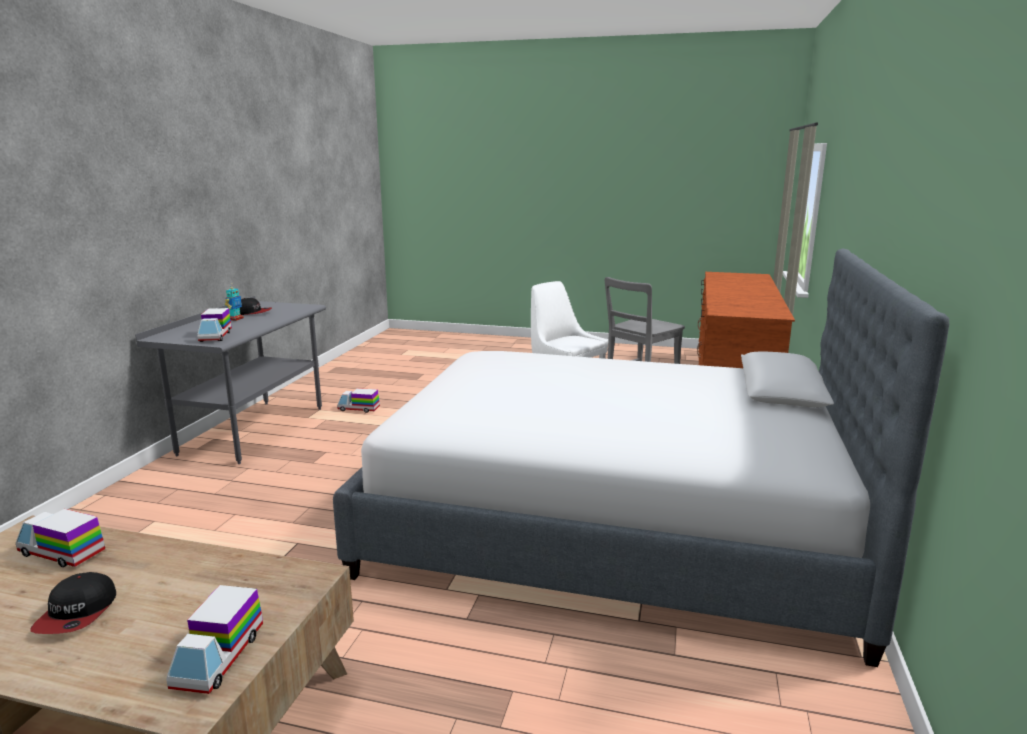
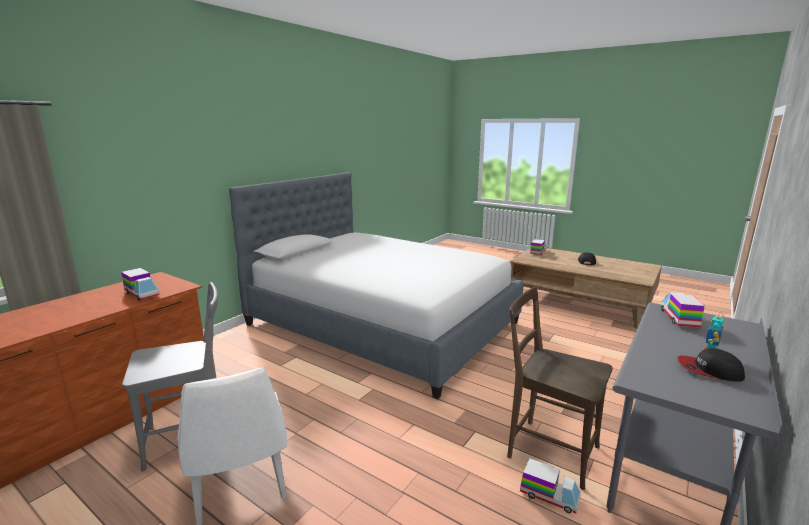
camera: 160 degrees left, 0 degrees up
toy truck [16,509,105,567] -> toy truck moved to [121,268,160,301]
none -> brown chair [507,287,613,490]

